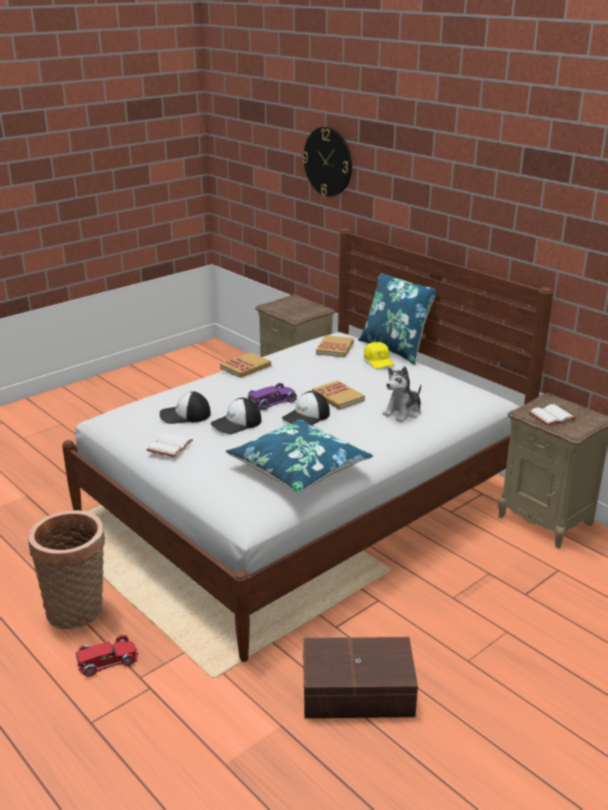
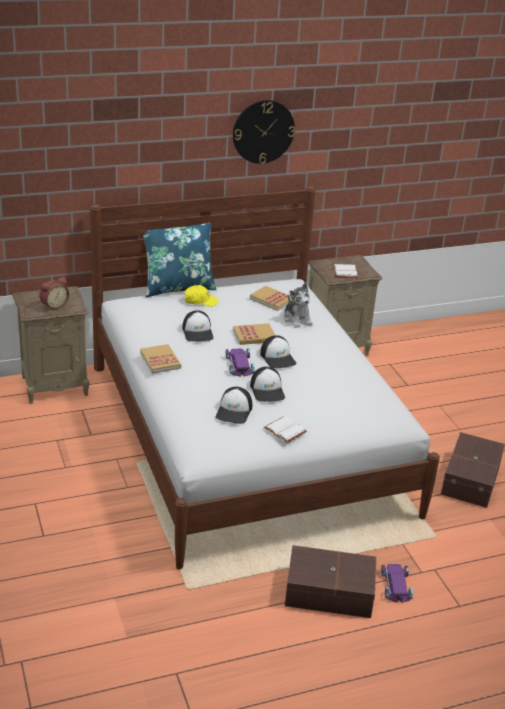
camera: 70 degrees left, 5 degrees up
basket [28,510,105,629] -> brown storage box [285,545,376,618]
red toy car [76,635,138,677] -> purple toy car [381,564,413,603]
blue pillow [226,419,373,494] -> none
wall clock [302,127,352,197] -> wall clock moved to [233,100,295,164]
book [316,335,354,358] -> book moved to [250,286,293,311]
none -> alarm clock [40,277,69,310]
none -> cap [182,310,214,342]

